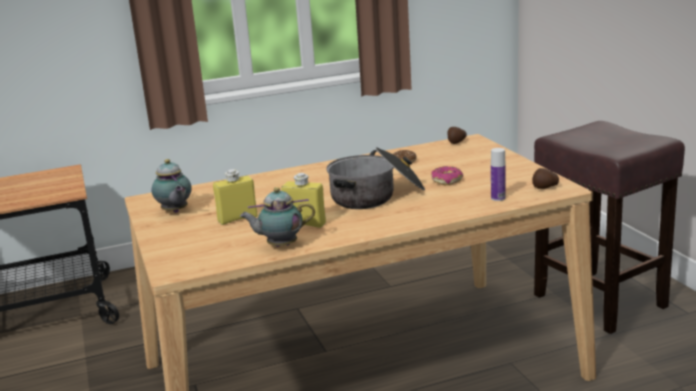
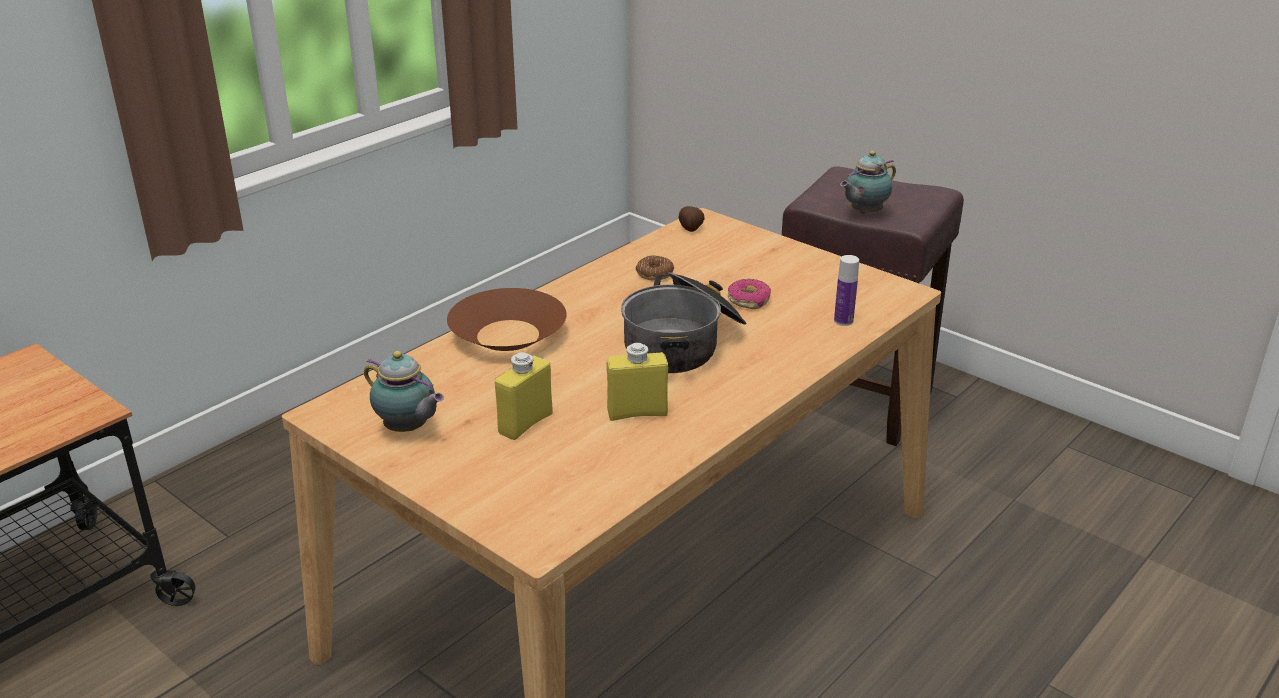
camera: 30 degrees left, 10 degrees up
teapot [240,187,315,247] -> teapot moved to [840,151,896,214]
potato [532,168,559,189] -> none
none -> brown bowl [447,288,567,351]

